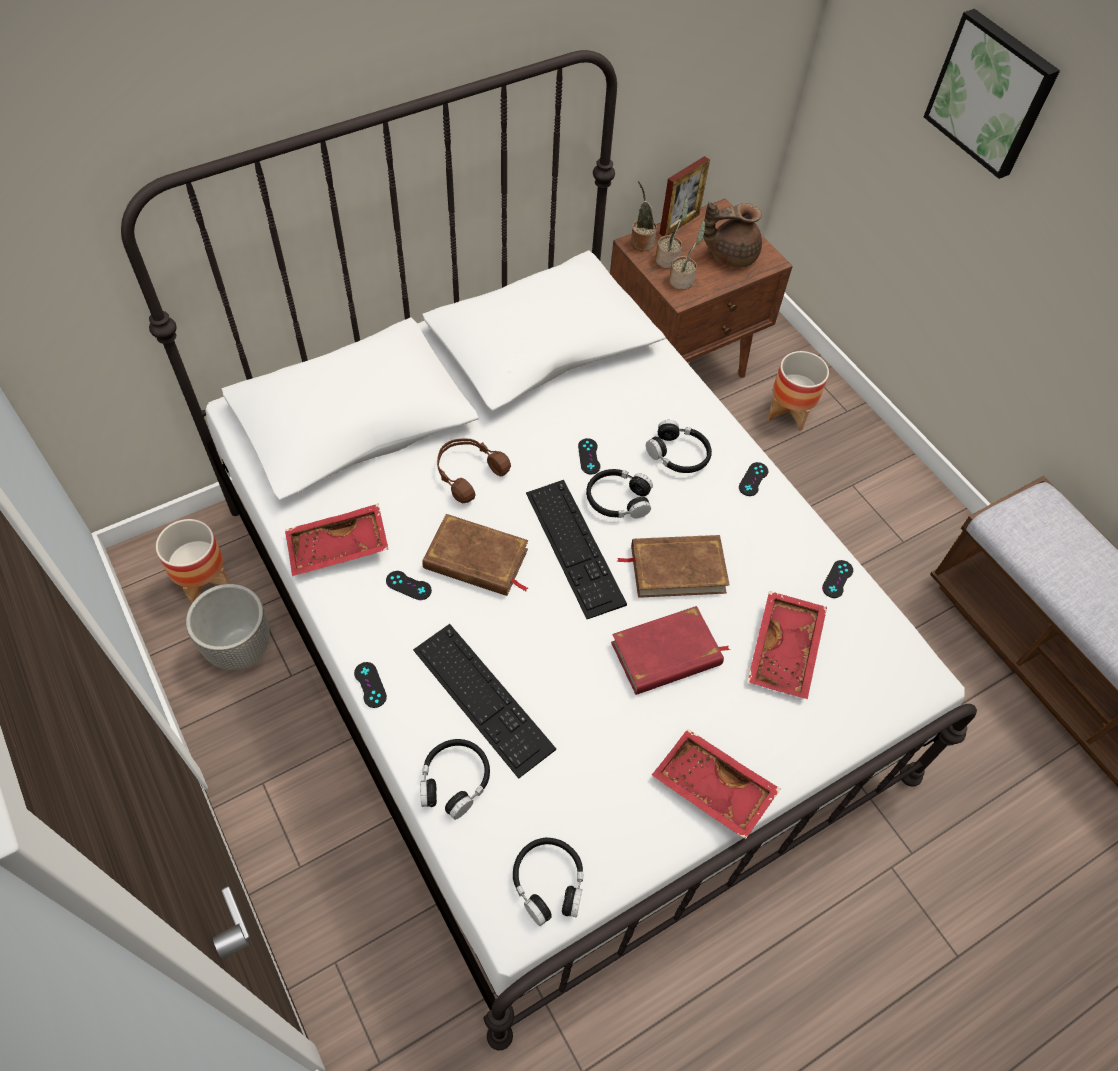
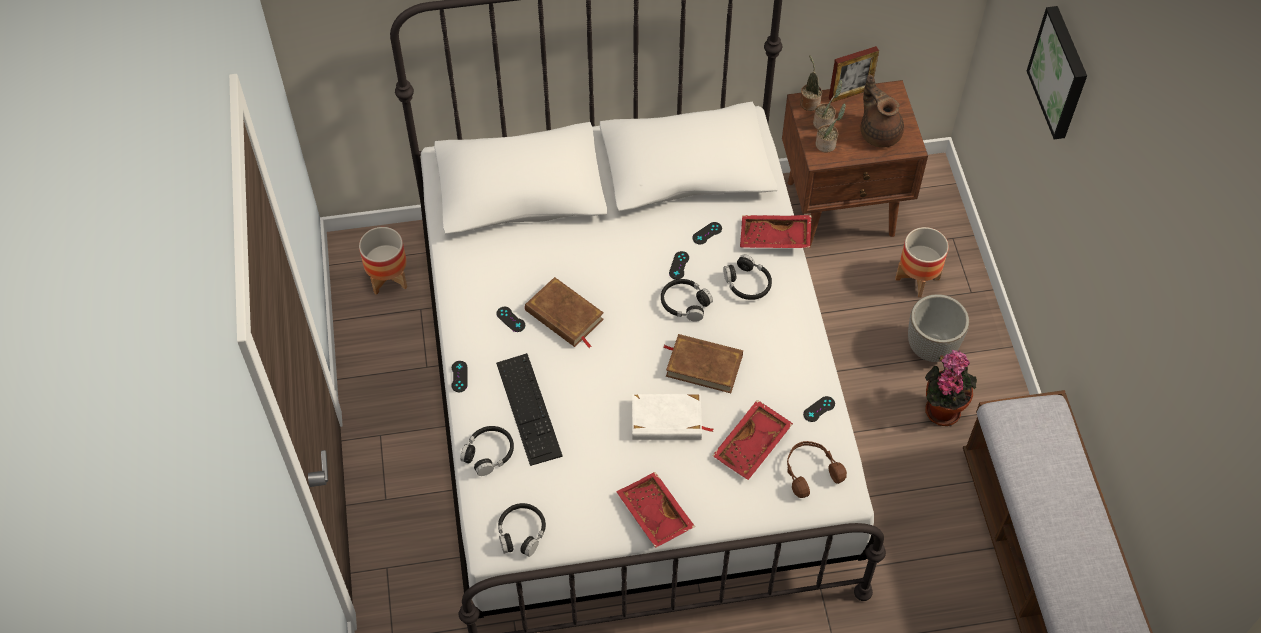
camera: 25 degrees right, 0 degrees up
planter [186,584,270,670] -> planter moved to [908,294,969,362]
red tray [285,504,388,576] -> red tray moved to [740,215,812,248]
brown headphones [437,438,511,503] -> brown headphones moved to [787,441,847,498]
keyboard [526,480,627,619] -> none
red book [611,606,730,695] -> white book [632,394,713,440]
brown teapot [703,202,762,268] -> brown teapot turned 45 degrees clockwise [861,74,904,147]
black game controller [739,462,768,496] -> black game controller moved to [692,222,722,245]
none -> potted plant [925,350,977,426]

